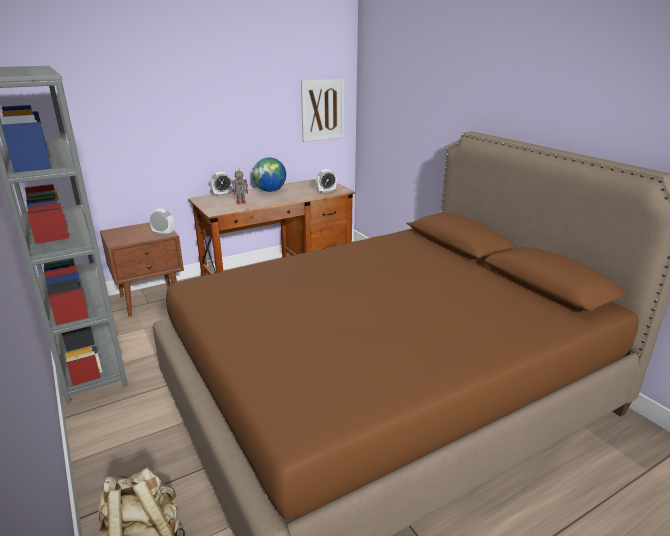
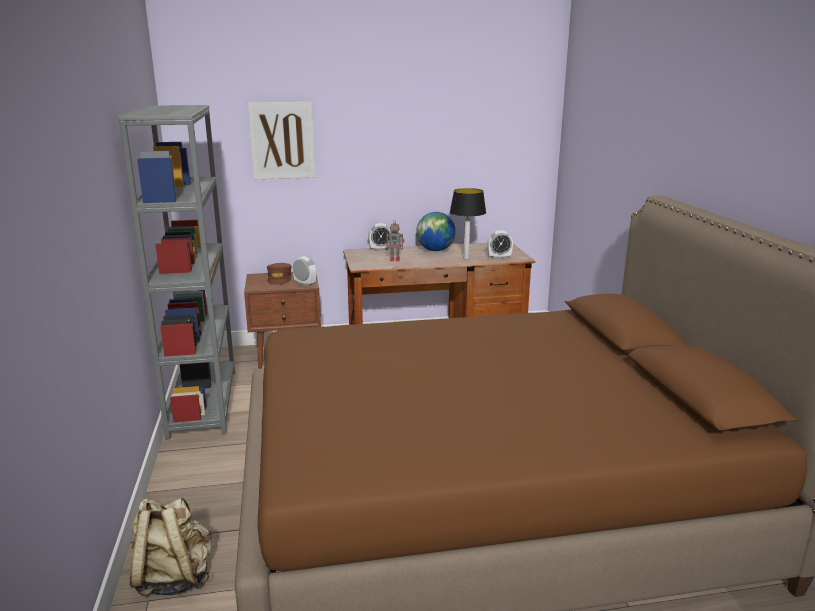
camera: 20 degrees right, 5 degrees down
picture [301,79,345,142] -> picture moved to [248,102,315,179]
none -> brown cap [267,263,292,285]
none -> table lamp [450,188,486,260]

